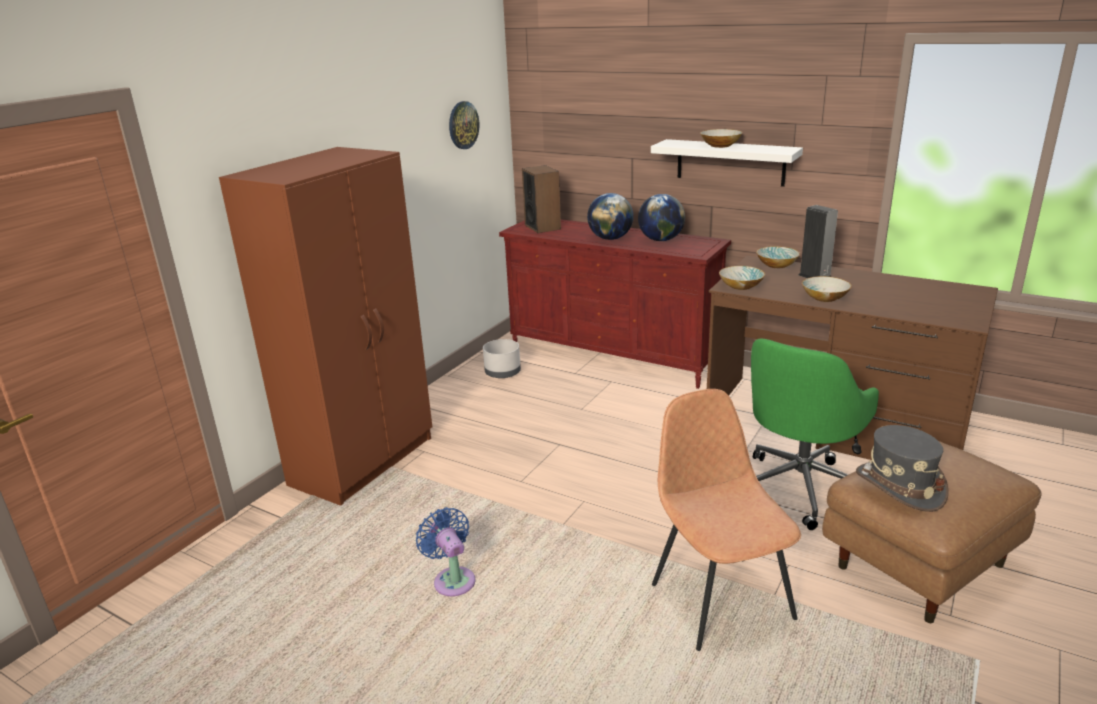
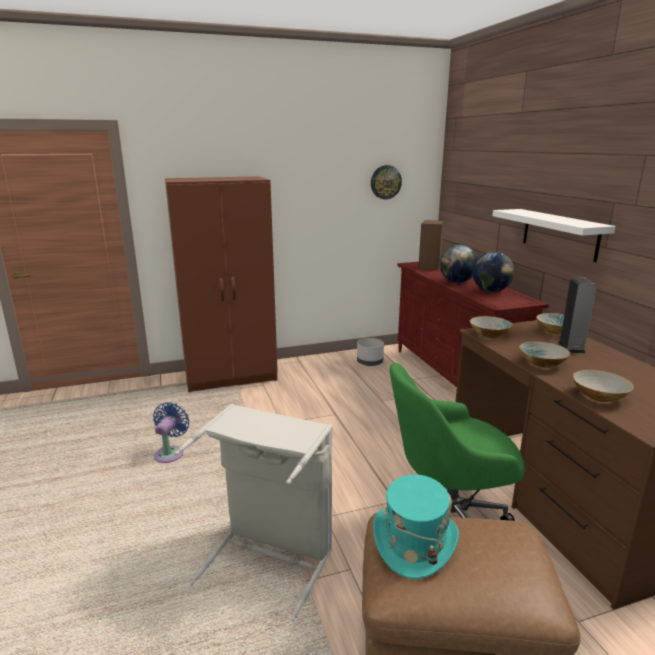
camera: 40 degrees right, 5 degrees down
brown chair [652,389,801,651] -> grey laundry basket [174,403,333,622]
bowl [700,129,743,148] -> bowl moved to [573,370,634,402]
grey hat [856,425,949,512] -> turquoise hat [373,474,459,579]

